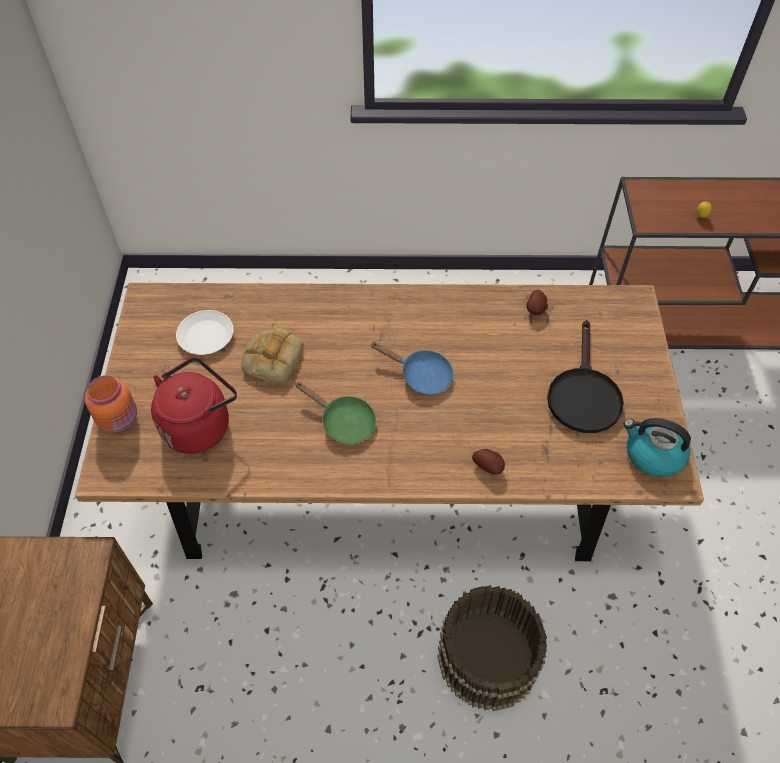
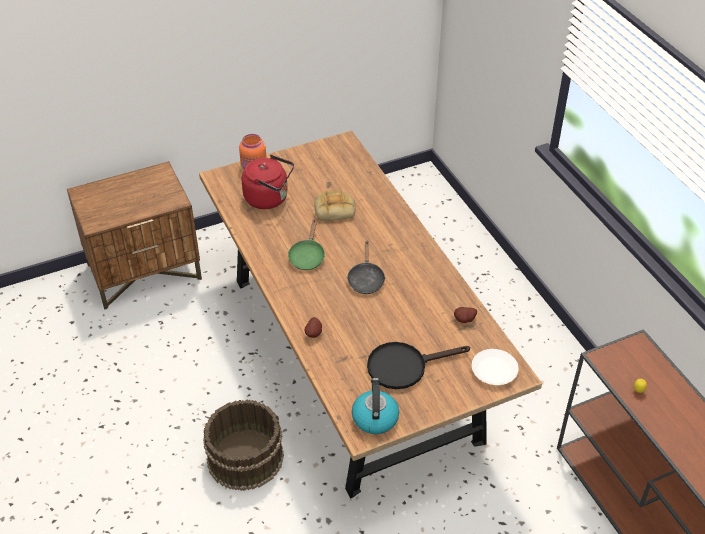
camera: 65 degrees right, 10 degrees down
white plate [176,310,233,355] -> white plate moved to [472,349,519,385]
blue frying pan [370,342,454,395] -> black frying pan [347,240,386,294]

